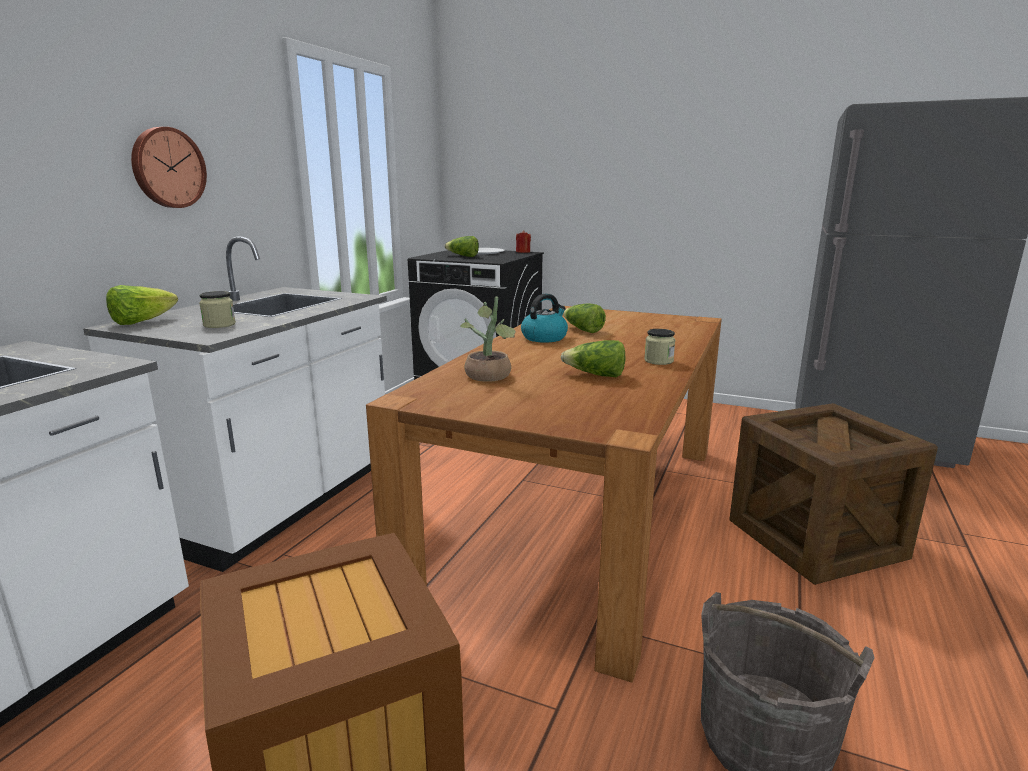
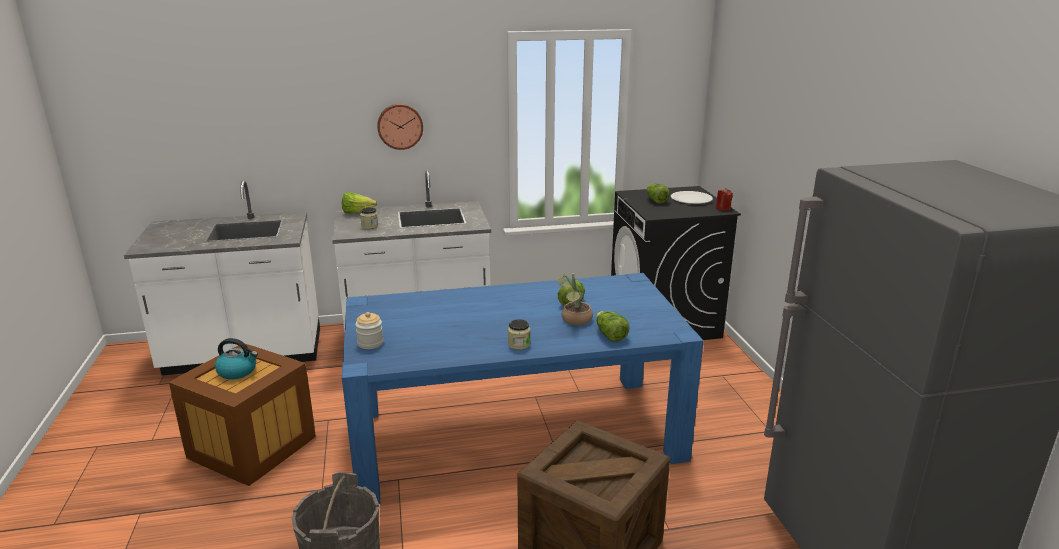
camera: 55 degrees right, 5 degrees up
brown dining table [366,306,722,682] -> blue dining table [342,273,703,504]
potted plant [460,297,516,382] -> potted plant moved to [557,273,593,326]
kettle [521,294,568,343] -> kettle moved to [215,338,258,379]
lettuce [560,340,626,377] -> lettuce moved to [596,311,629,342]
none -> jar [355,312,383,349]

